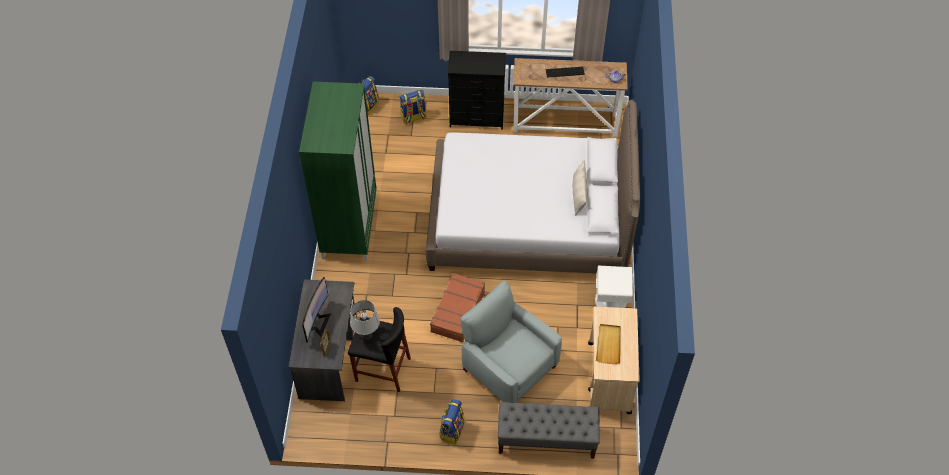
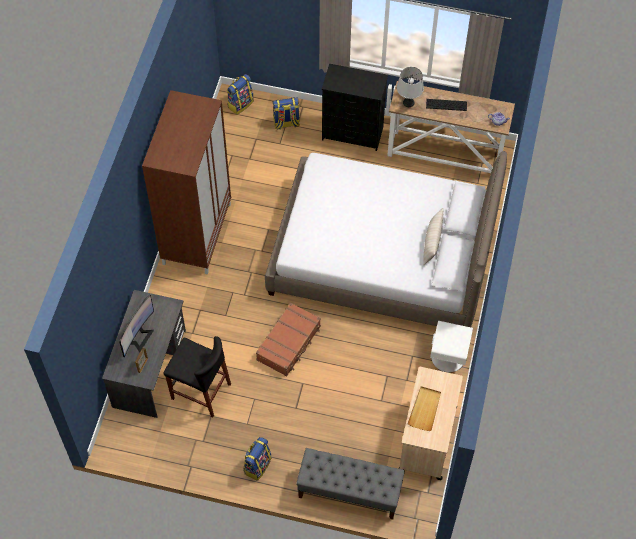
camera: 10 degrees right, 5 degrees up
green wardrobe [299,82,377,261] -> brown wardrobe [142,90,231,274]
grey table lamp [350,300,380,341] -> grey table lamp moved to [397,67,424,107]
grey armchair [460,281,562,403] -> none

